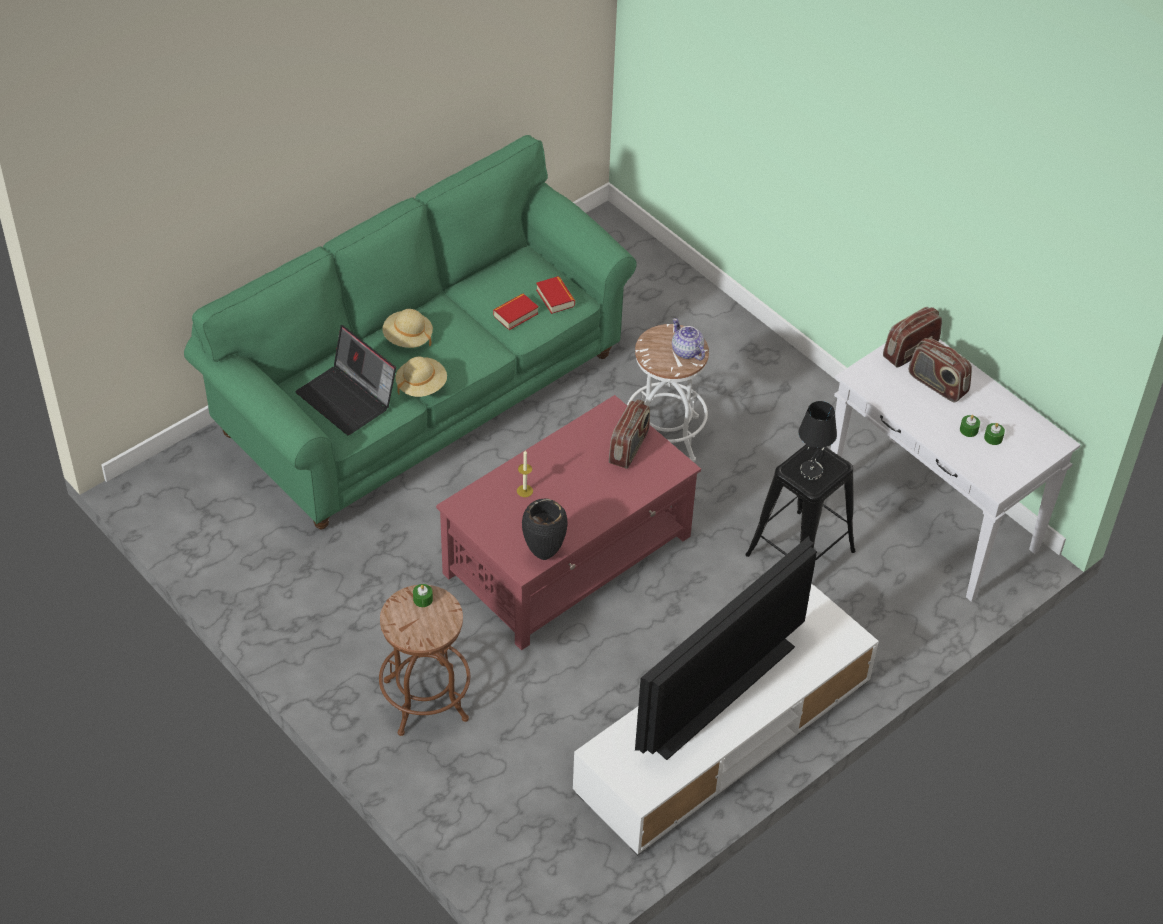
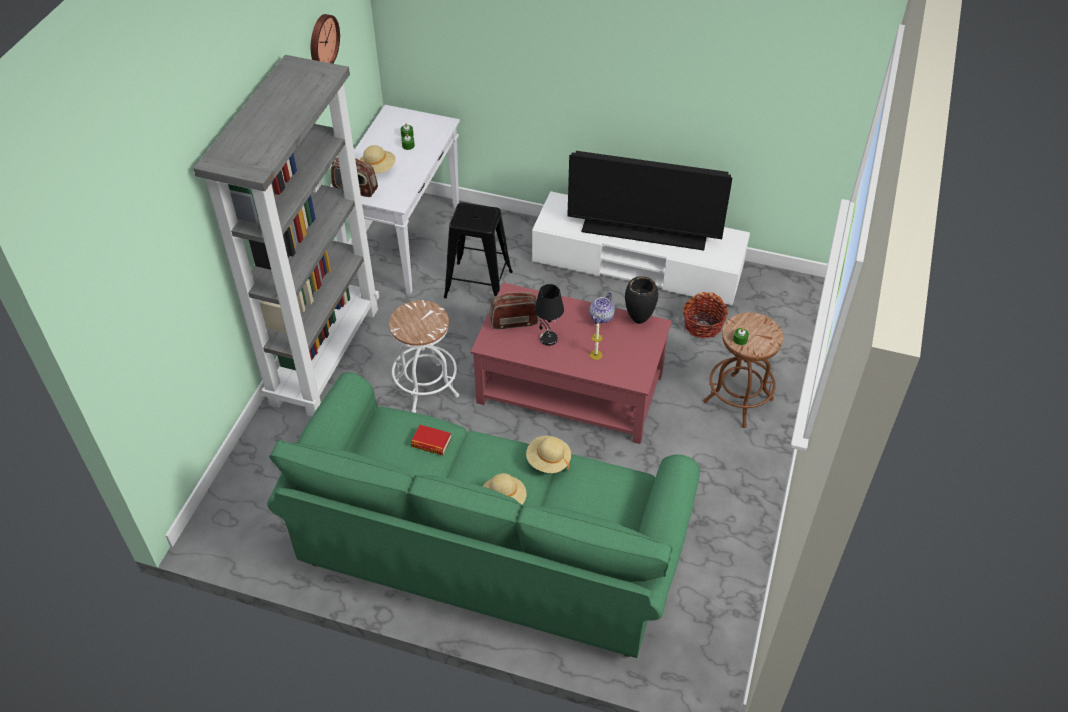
camera: 120 degrees left, 0 degrees up
laptop [295,325,396,435] -> none
book [536,276,575,314] -> none
teapot [672,318,705,360] -> teapot moved to [589,292,615,324]
black table lamp [798,401,837,480] -> black table lamp moved to [535,284,564,346]
radio [909,338,972,403] -> beige hat [360,145,396,174]
none -> grey bookcase [193,55,379,416]
none -> wall clock [311,14,340,64]
none -> basket [683,292,728,339]

